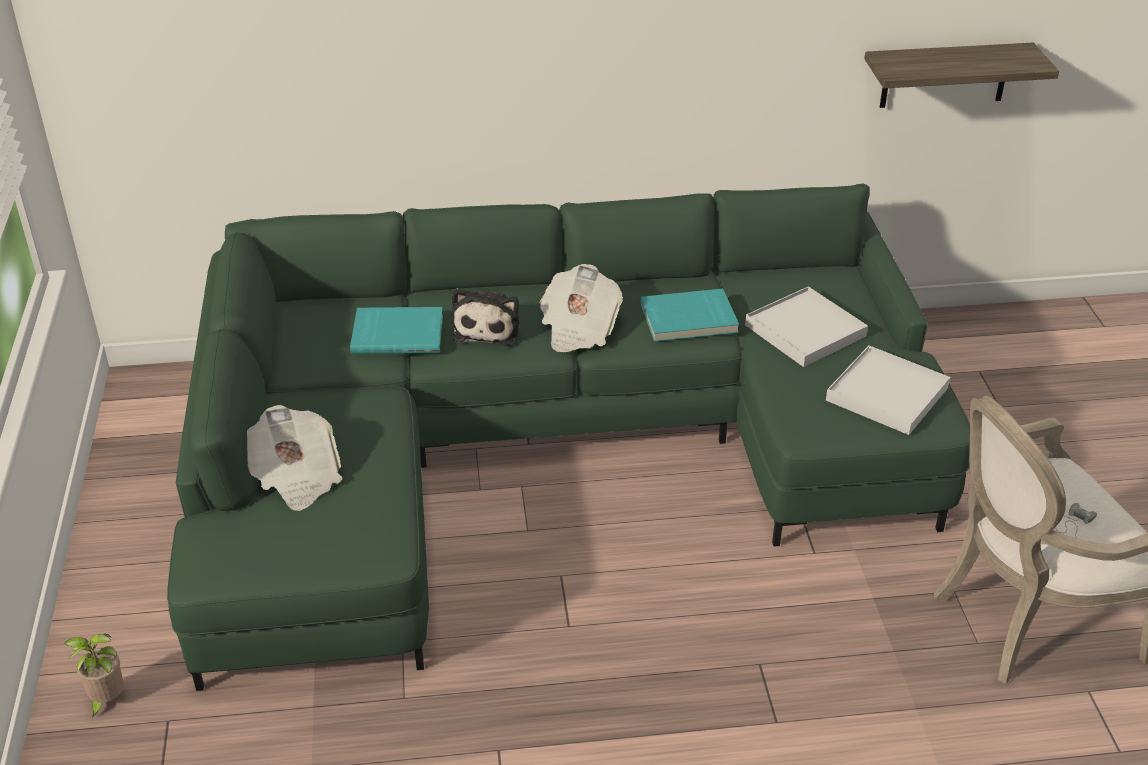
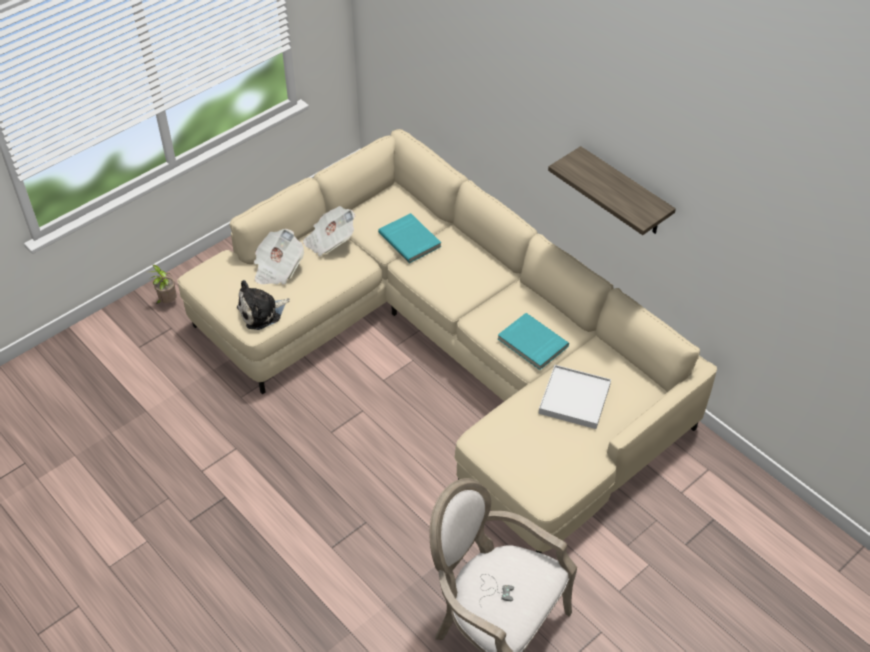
camera: 55 degrees right, 10 degrees up
green sofa [167,183,970,691] -> beige sofa [177,129,717,554]
plush toy [452,288,519,346] -> plush toy moved to [237,280,290,330]
newspaper [539,264,623,352] -> newspaper moved to [303,206,356,256]
white tray [826,346,950,435] -> none
shelf [864,42,1059,108] -> shelf moved to [548,146,676,235]

